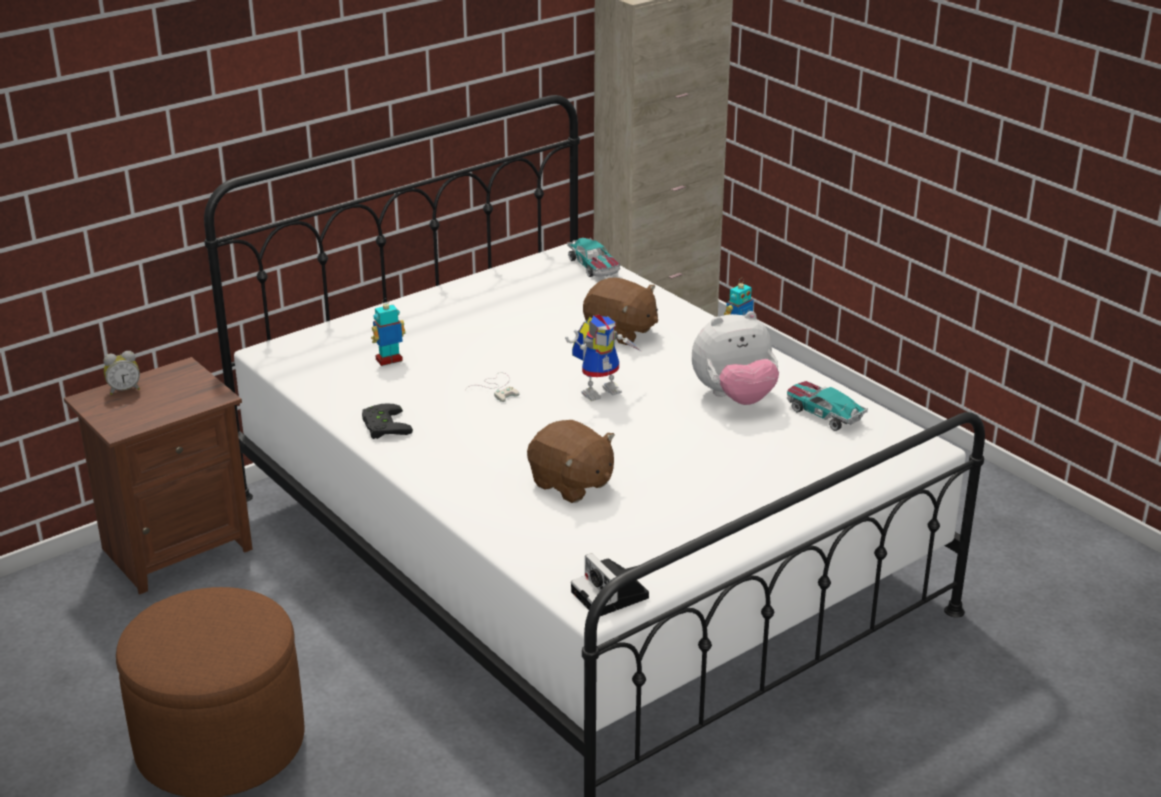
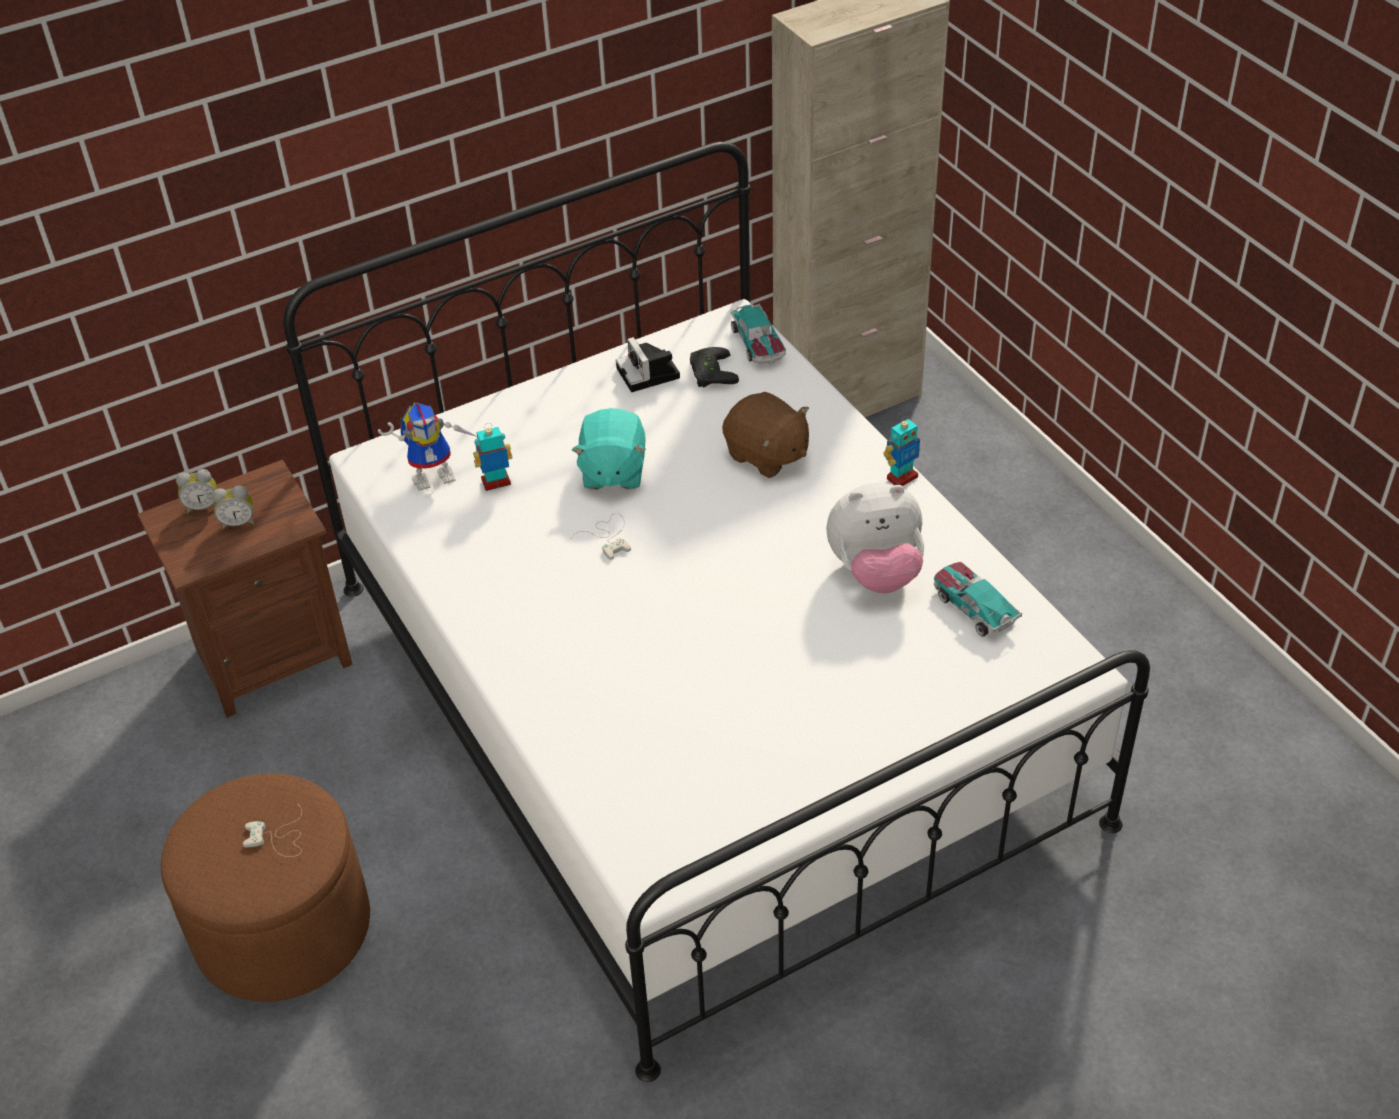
camera: 10 degrees right, 15 degrees up
black game controller [362,403,413,439] -> black game controller moved to [690,347,739,387]
brown plush toy [527,420,615,503] -> none
toy robot [565,315,641,401] -> toy robot moved to [378,402,477,491]
camera [571,553,649,616] -> camera moved to [616,337,680,392]
none -> alarm clock [212,485,255,530]
none -> white game controller [243,807,302,857]
none -> turquoise plush toy [572,408,646,490]

